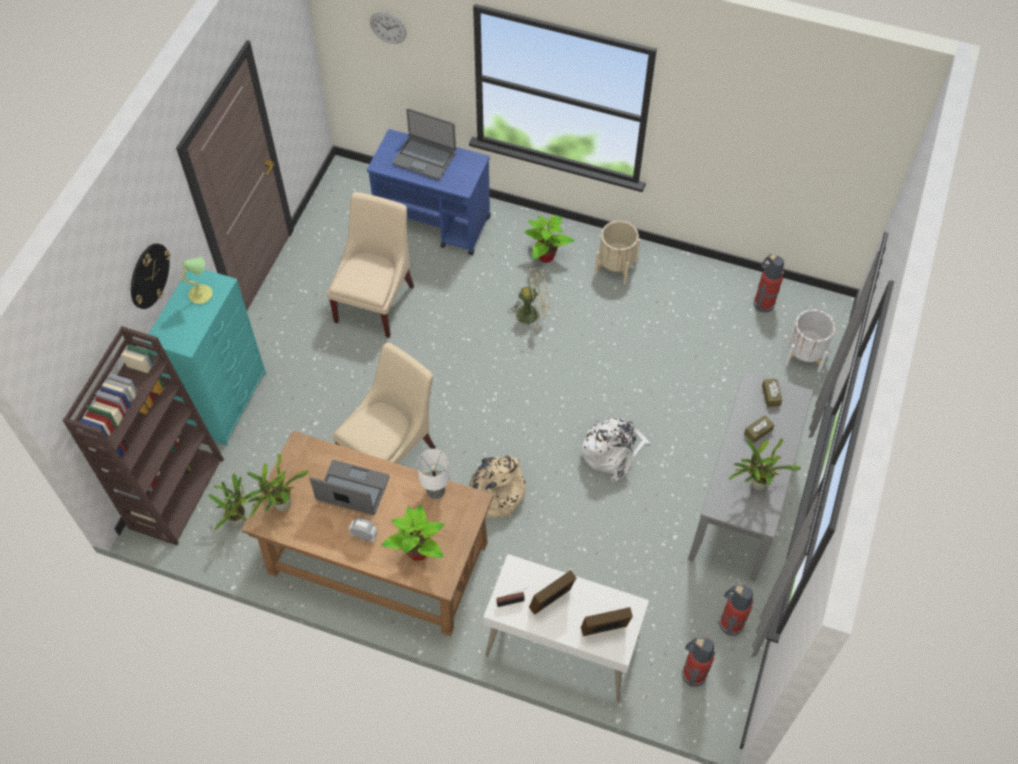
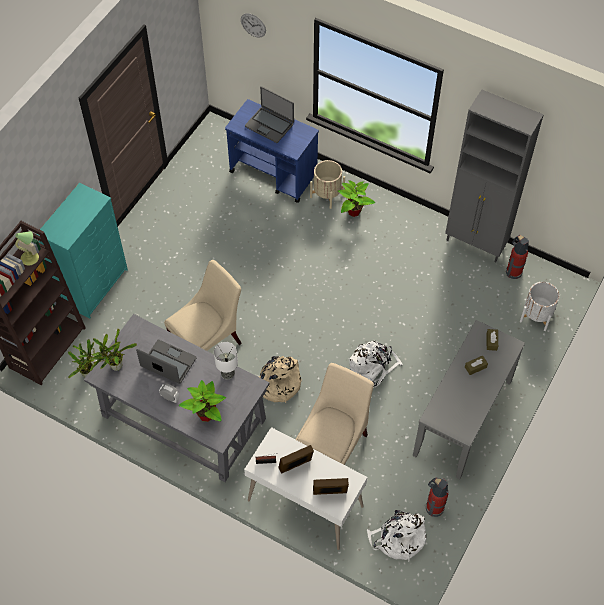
camera: 10 degrees right, 0 degrees up
wall clock [131,243,170,309] -> none
table lamp [182,257,213,304] -> table lamp moved to [15,231,39,265]
brown desk [242,430,493,636] -> grey desk [84,314,269,482]
beige chair [327,192,414,338] -> beige chair moved to [295,363,374,465]
beige fan [509,268,550,330] -> none
beige planter [595,221,640,284] -> beige planter moved to [310,160,345,209]
fire extinguisher [682,637,716,687] -> white backpack [367,510,427,561]
potted plant [728,438,801,491] -> none
none -> grey cabinet [445,90,544,262]

